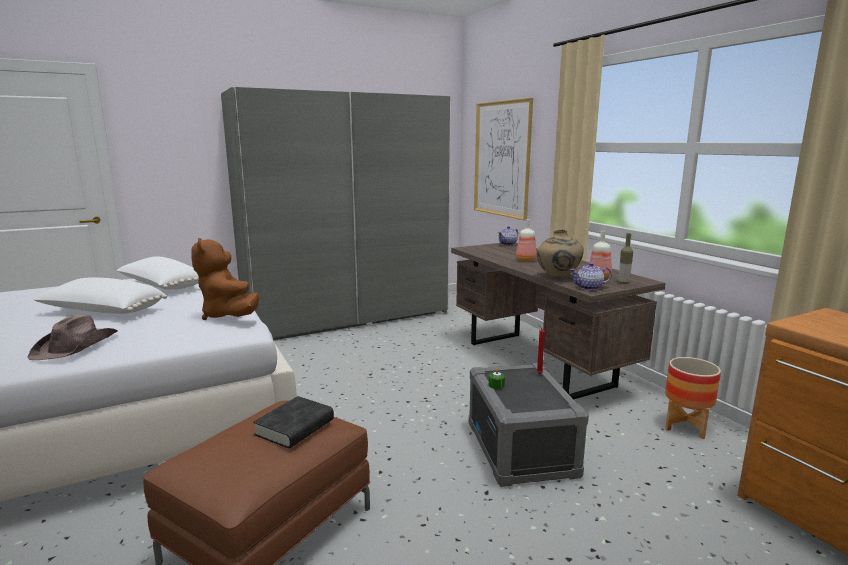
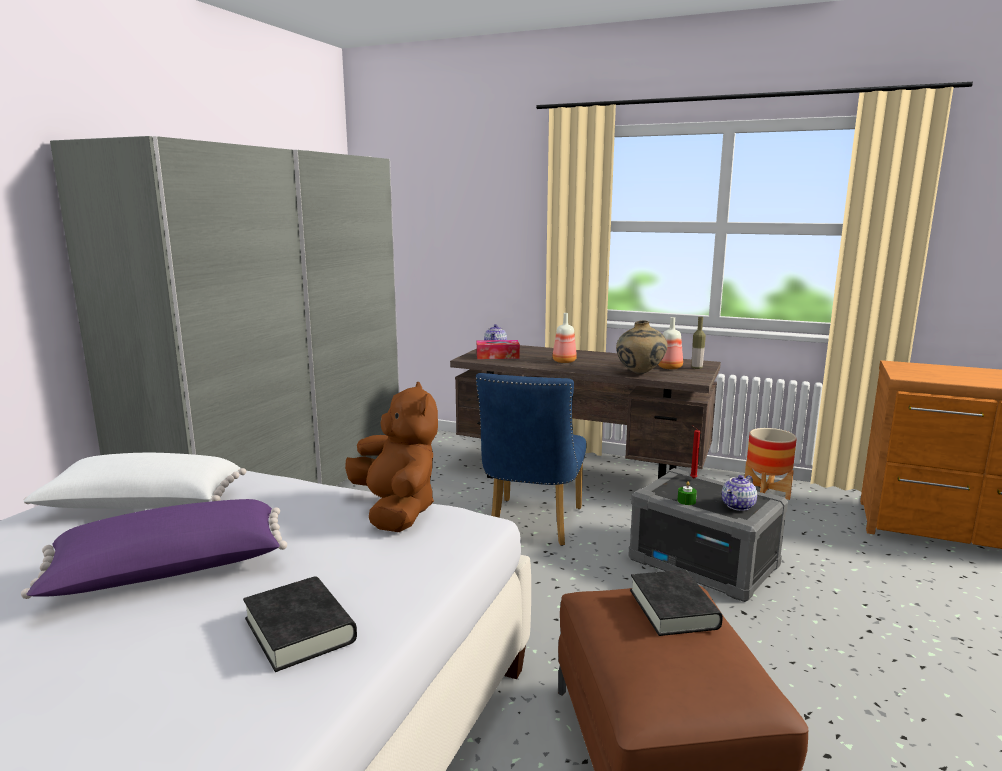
camera: 40 degrees left, 0 degrees up
brown hat [27,315,118,360] -> black book [243,577,357,672]
white pillow [33,278,167,314] -> purple pillow [21,499,287,599]
brown plush toy [191,238,259,320] -> brown plush toy turned 135 degrees counterclockwise [345,382,438,532]
picture [474,98,533,220] -> none
teapot [570,263,612,290] -> teapot moved to [722,475,757,511]
none -> blue chair [476,373,587,546]
none -> tissue box [477,340,520,359]

